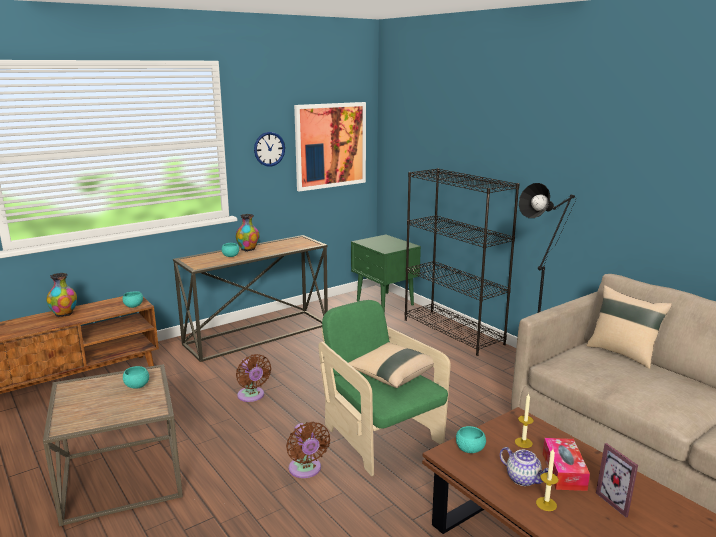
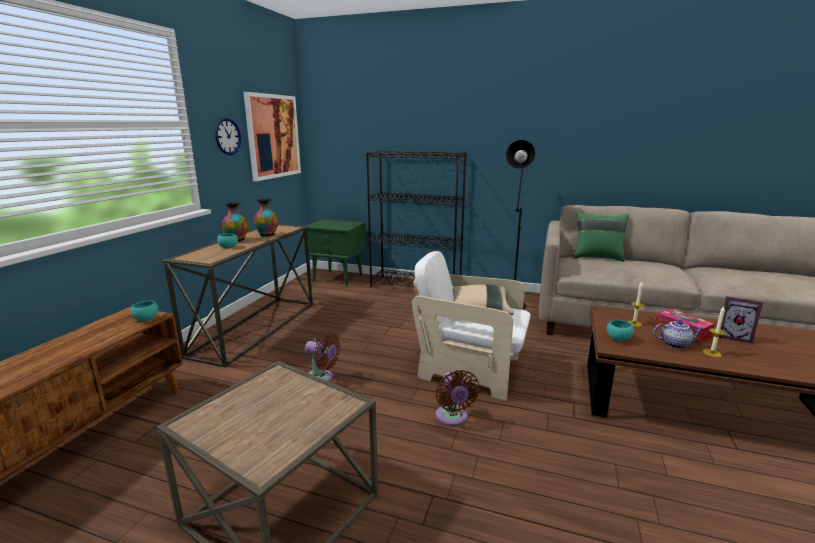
camera: 35 degrees left, 0 degrees up
vase [47,273,77,317] -> vase moved to [253,198,278,237]
turquoise bowl [123,366,149,389] -> none
brown fan [286,422,330,478] -> brown fan turned 45 degrees clockwise [435,370,480,426]
green armchair [318,300,451,476] -> white armchair [412,251,530,401]
beige pillow [586,285,672,369] -> green pillow [573,212,629,262]

